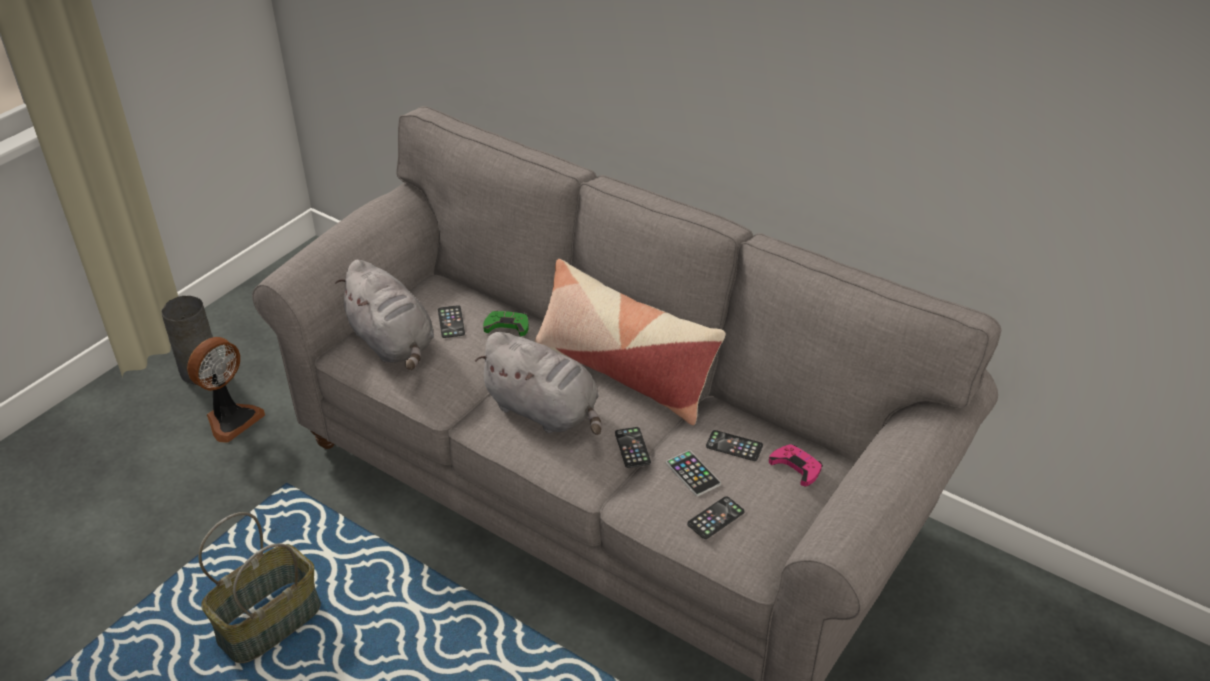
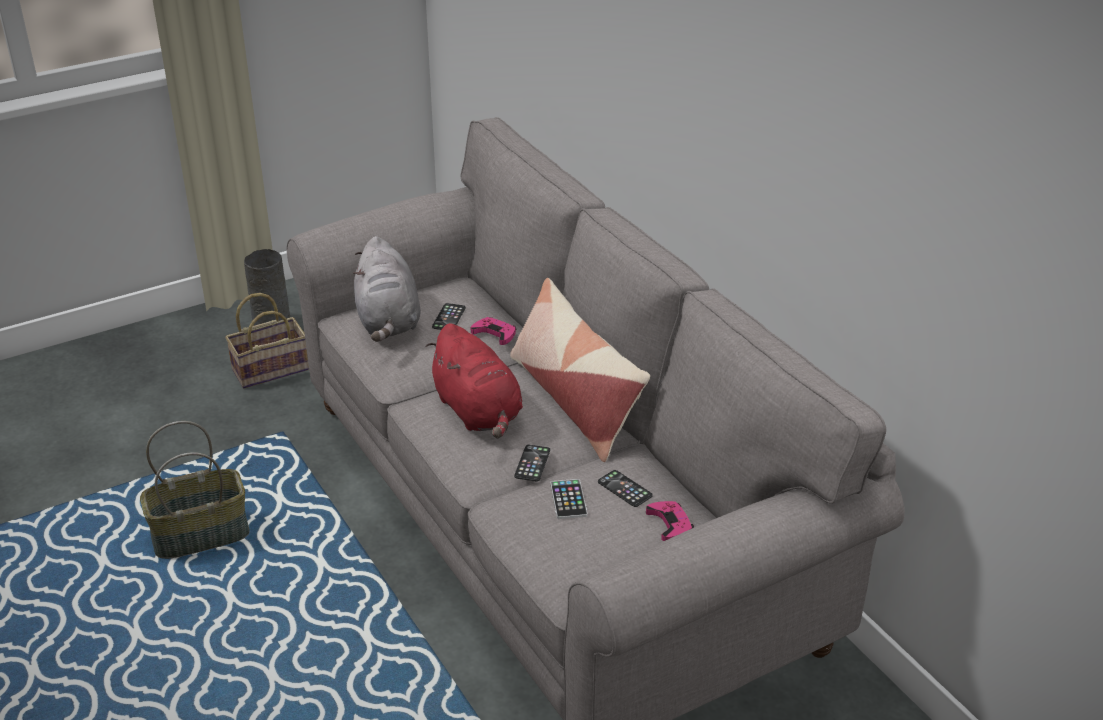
camera: 25 degrees right, 5 degrees down
fan [187,337,265,443] -> basket [225,293,309,388]
grey plush toy [475,332,602,435] -> red plush toy [426,323,523,438]
green game controller [483,311,529,336] -> pink game controller [471,317,516,345]
phone [687,496,744,539] -> none

